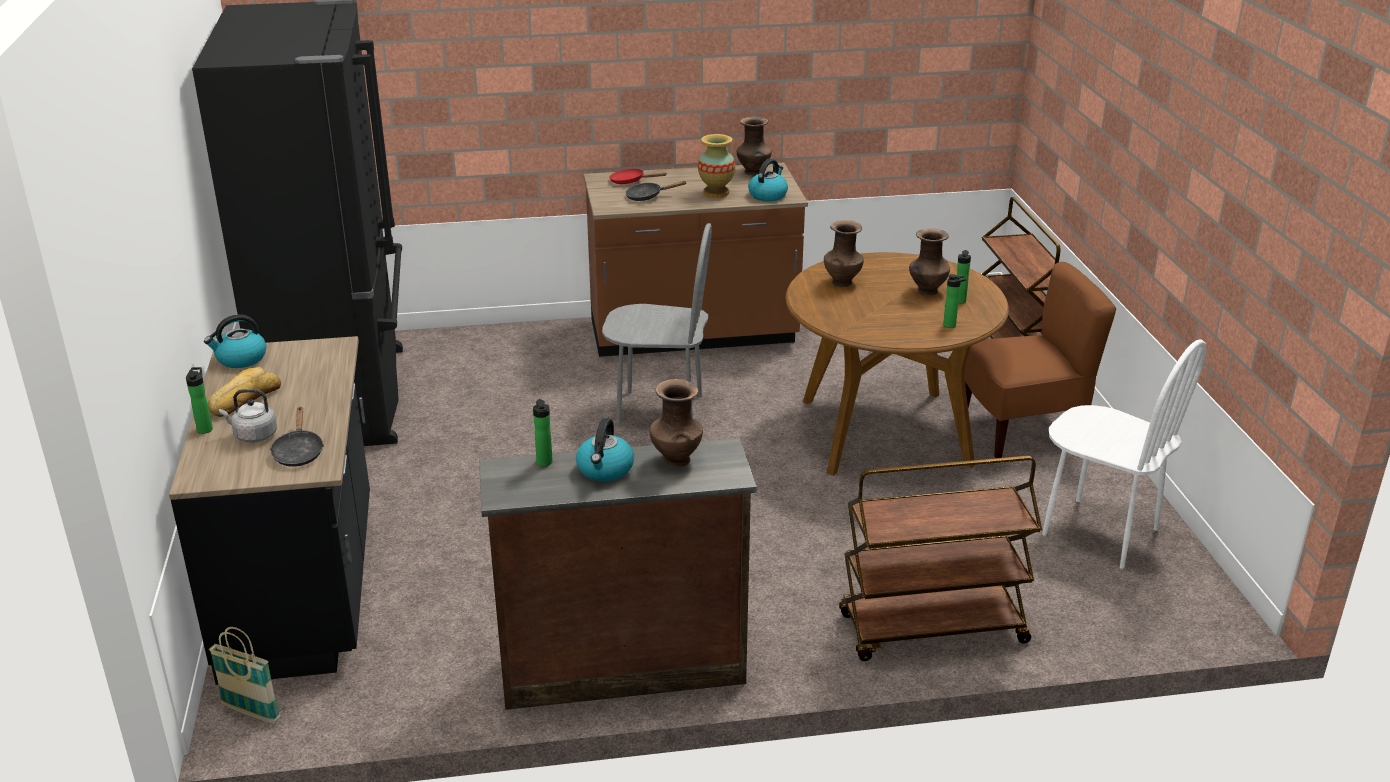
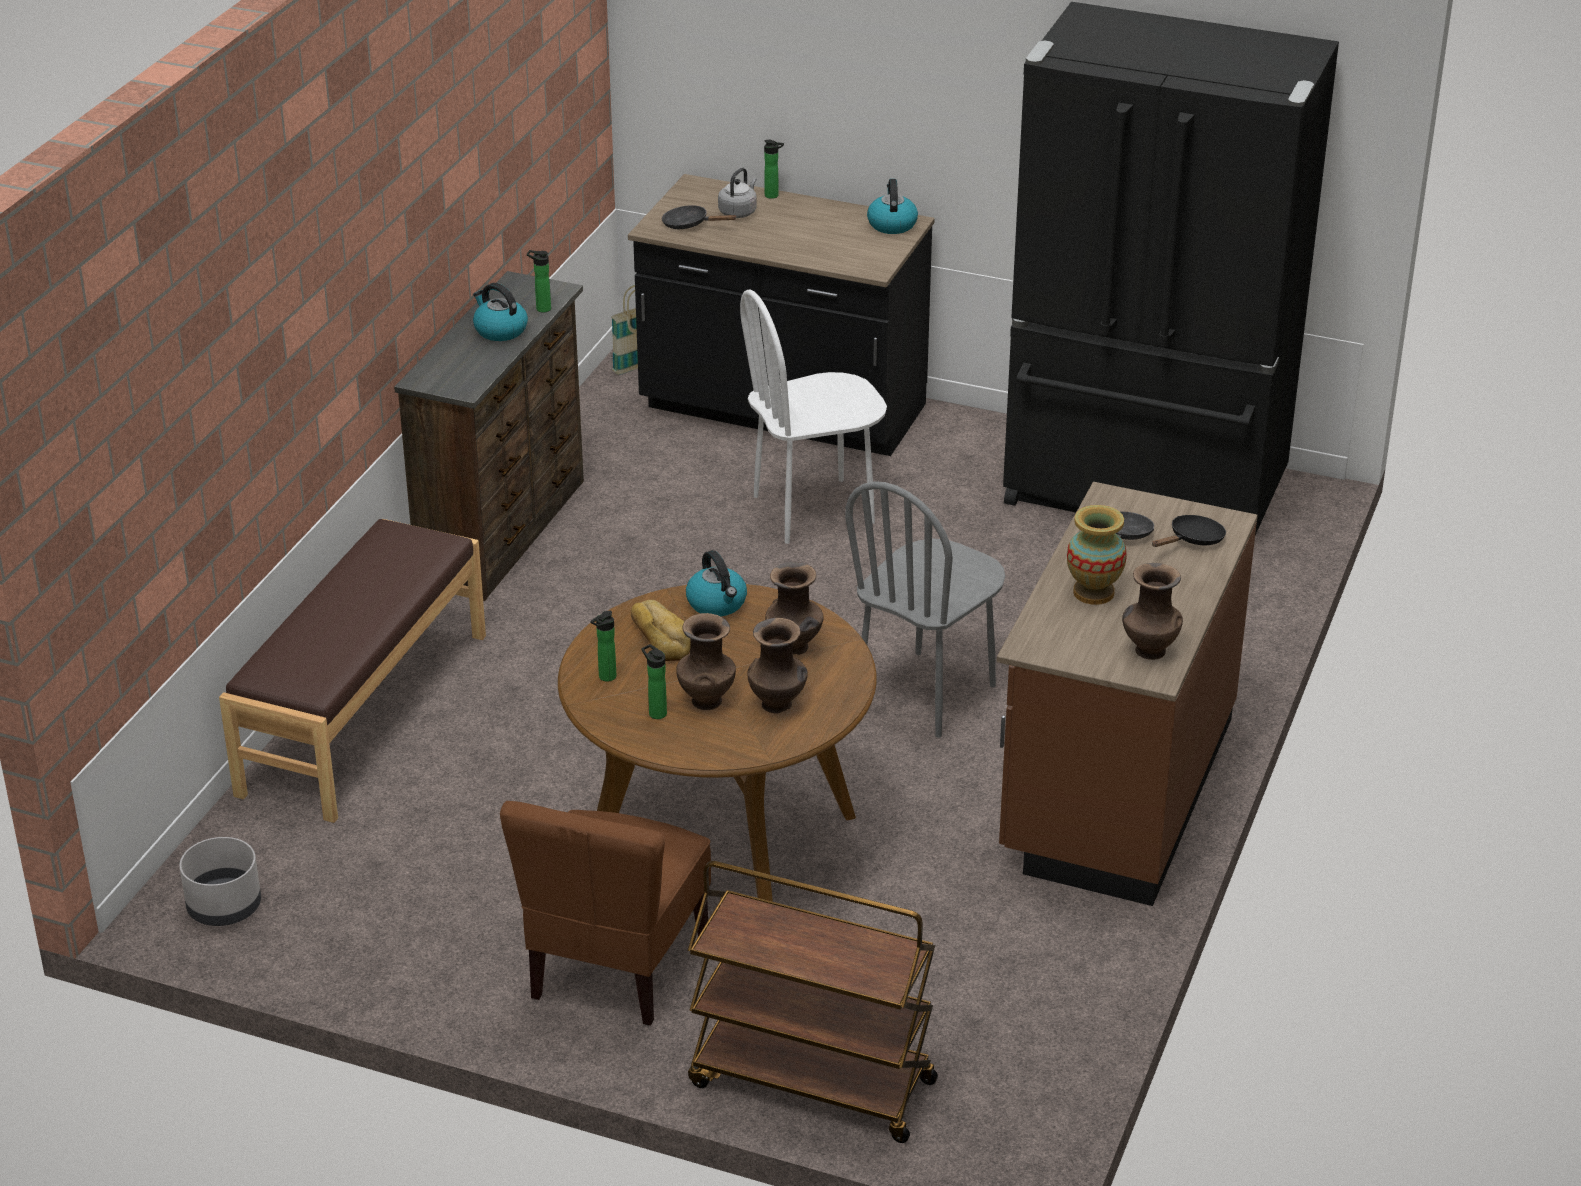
camera: 120 degrees right, 5 degrees up
bread [208,367,281,417] -> bread moved to [631,600,691,661]
red frying pan [609,168,667,184] -> black frying pan [1152,515,1226,547]
brown vase [649,379,703,468] -> brown vase moved to [747,618,808,713]
kettle [748,159,788,201] -> kettle moved to [686,550,747,616]
brown cart [839,456,1042,661] -> brown bench [219,519,486,823]
white chair [1042,340,1207,569] -> white chair moved to [740,290,887,544]
none -> grey planter [179,837,261,926]

